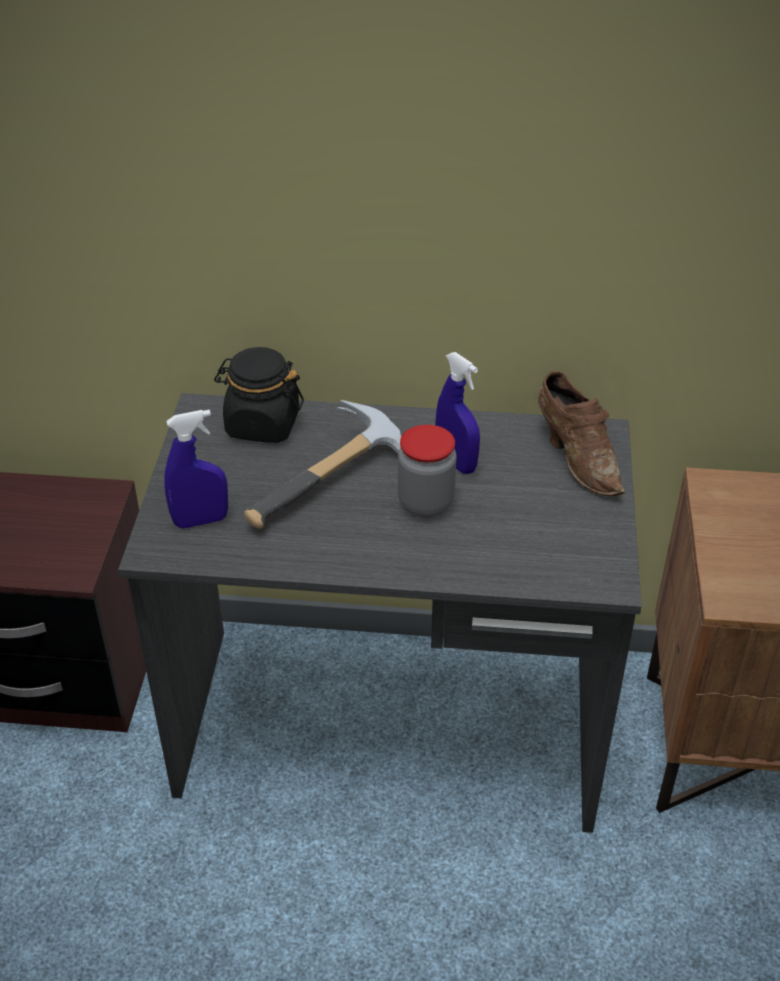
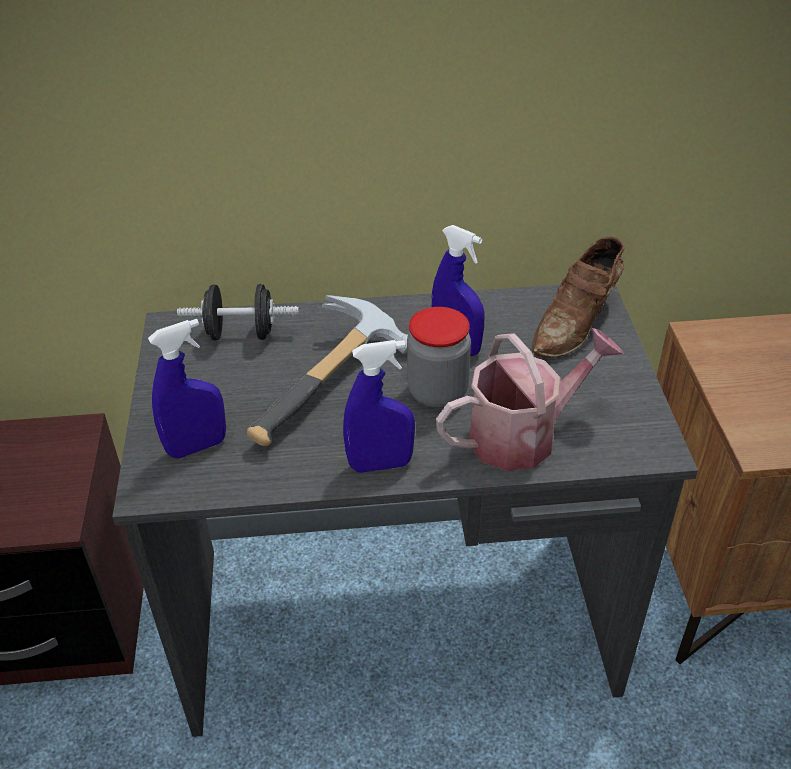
camera: 10 degrees left, 0 degrees up
black jar [214,347,304,443] -> black dumbbell [177,284,299,341]
brown shoe [538,371,625,496] -> brown shoe turned 75 degrees clockwise [532,237,625,358]
none -> blue spray bottle [343,340,415,473]
none -> watering can [436,328,624,471]

